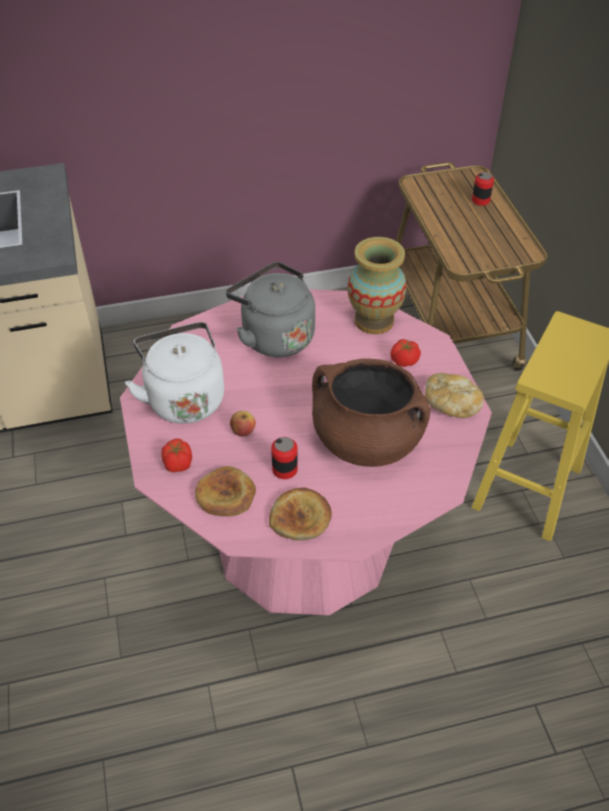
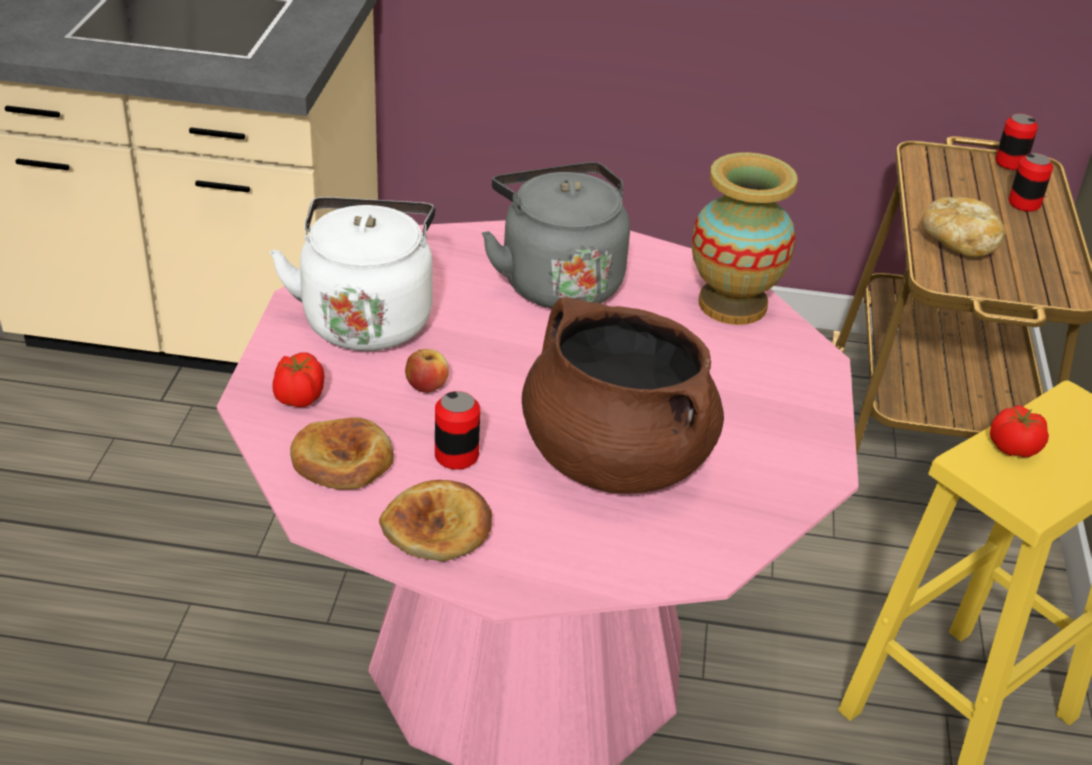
camera: 20 degrees right, 10 degrees down
tomato [391,339,421,367] -> tomato moved to [990,405,1049,457]
bread [425,373,484,418] -> bread moved to [922,197,1006,257]
none -> can [995,113,1038,170]

